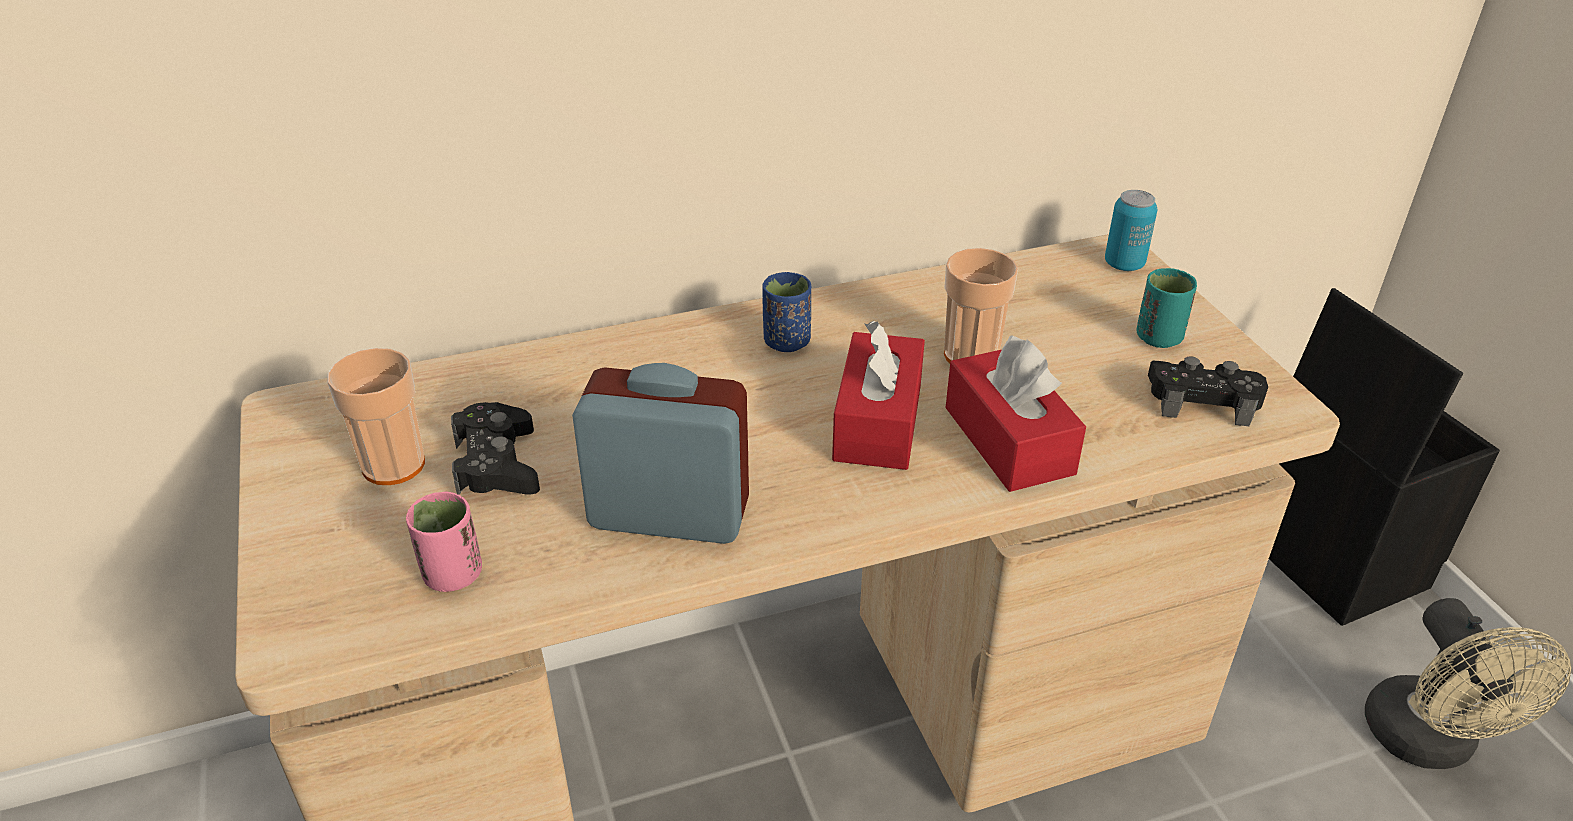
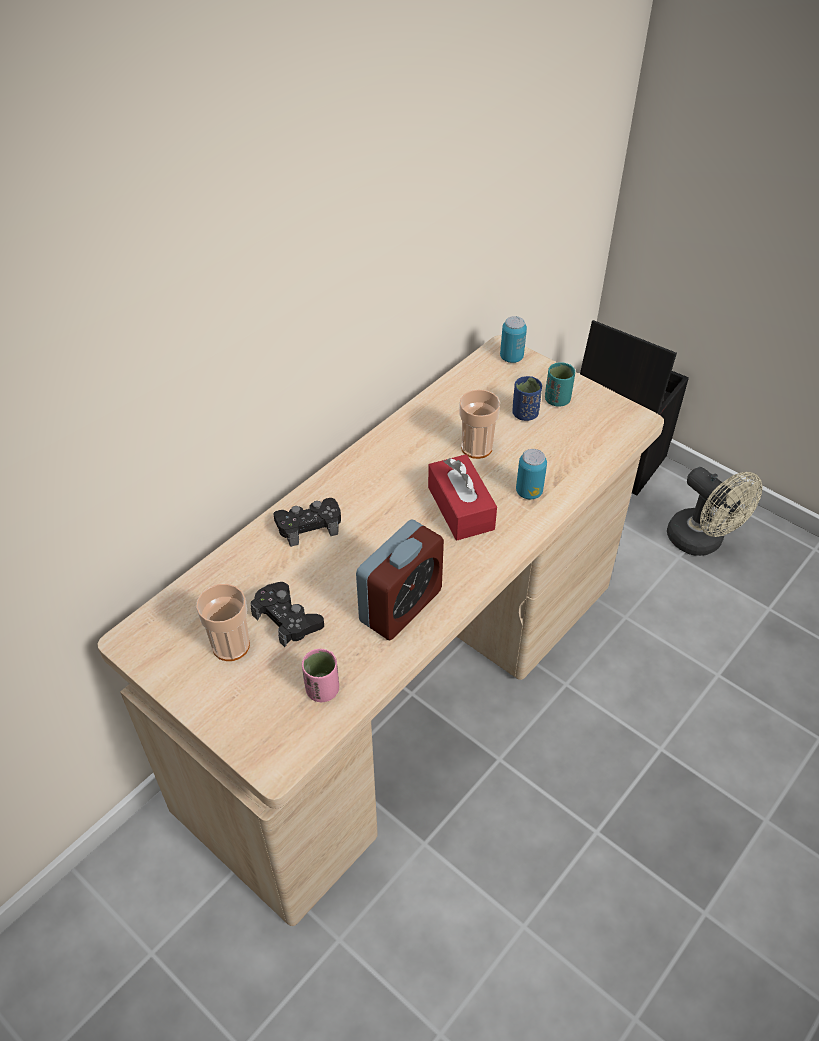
camera: 30 degrees left, 10 degrees up
alarm clock [572,363,749,544] -> alarm clock turned 150 degrees clockwise [356,519,444,640]
blue cup [762,272,811,352] -> blue cup moved to [513,376,542,421]
red tissue box [946,335,1086,492] -> can [516,449,547,500]
black game controller [1148,356,1268,426] -> black game controller moved to [273,498,341,547]

